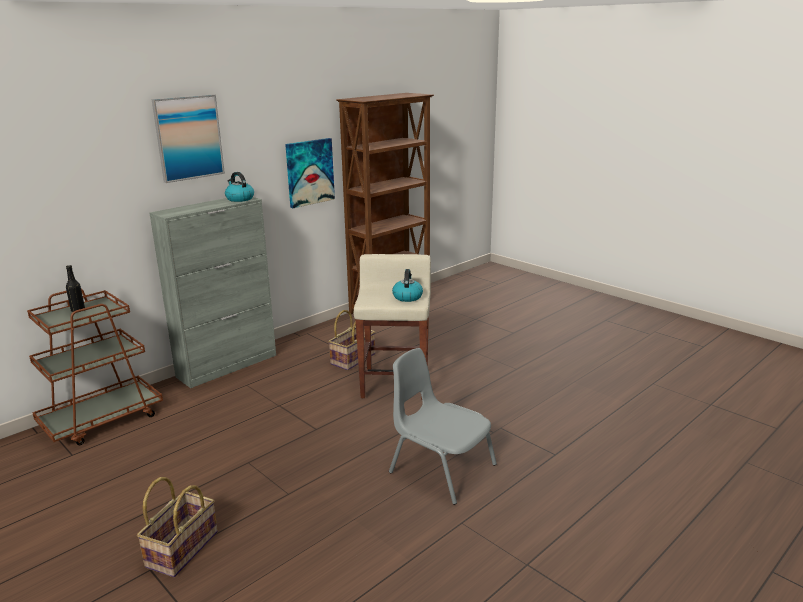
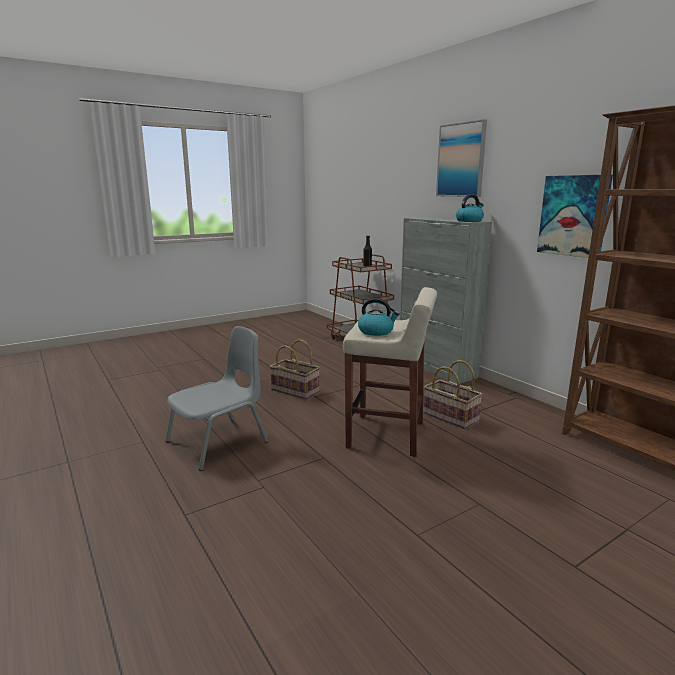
camera: 100 degrees right, 5 degrees down
basket [137,477,218,577] -> basket moved to [270,339,320,399]

